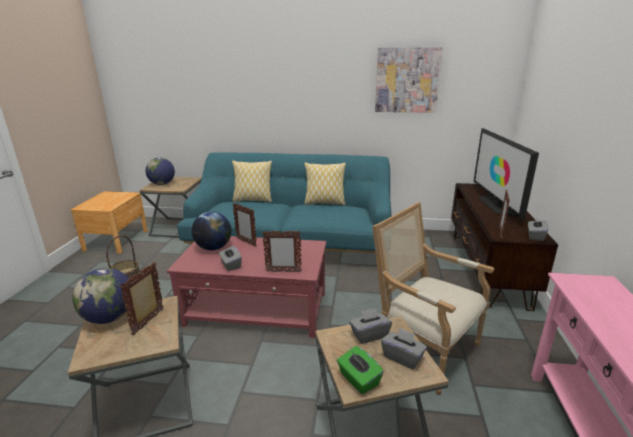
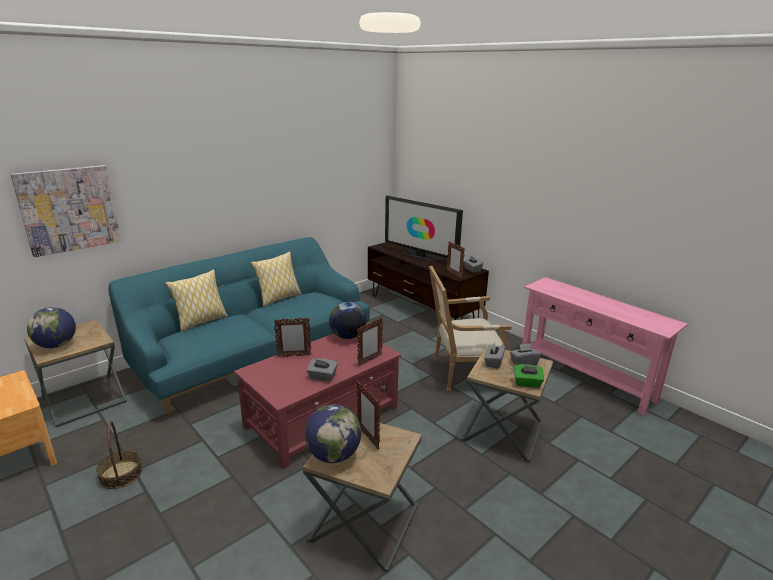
camera: 50 degrees left, 0 degrees up
globe [192,211,232,250] -> globe moved to [329,301,367,339]
picture [375,47,443,113] -> picture moved to [10,165,121,257]

